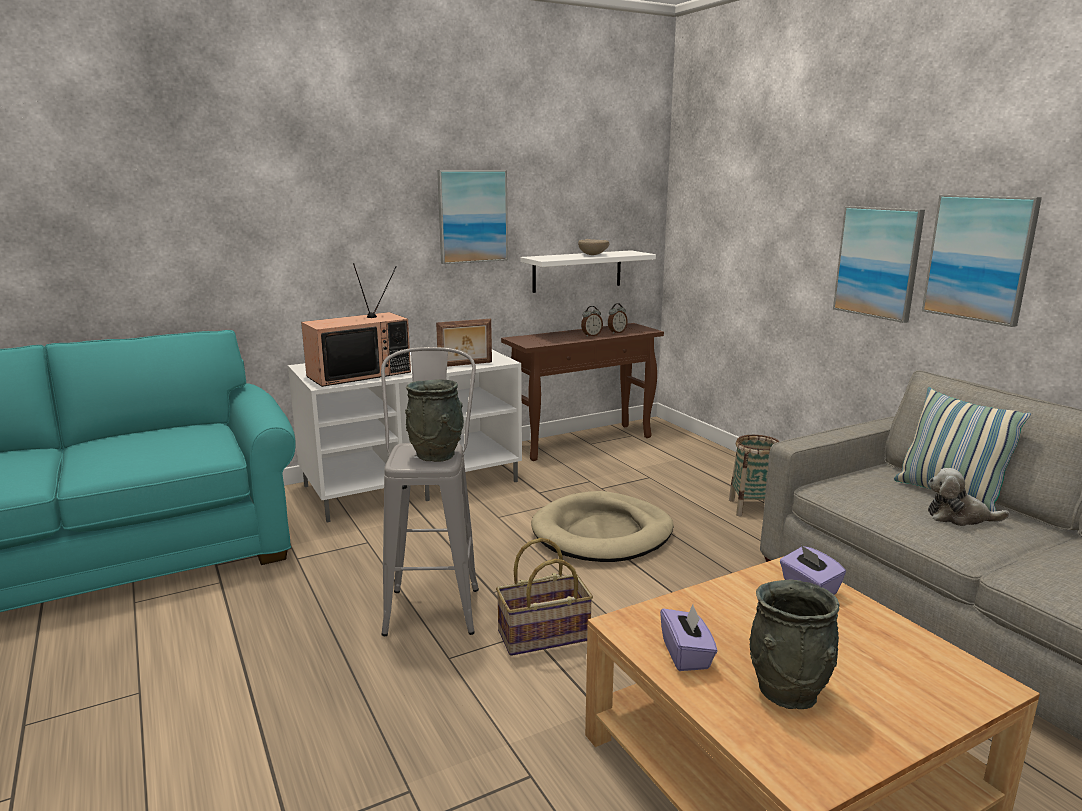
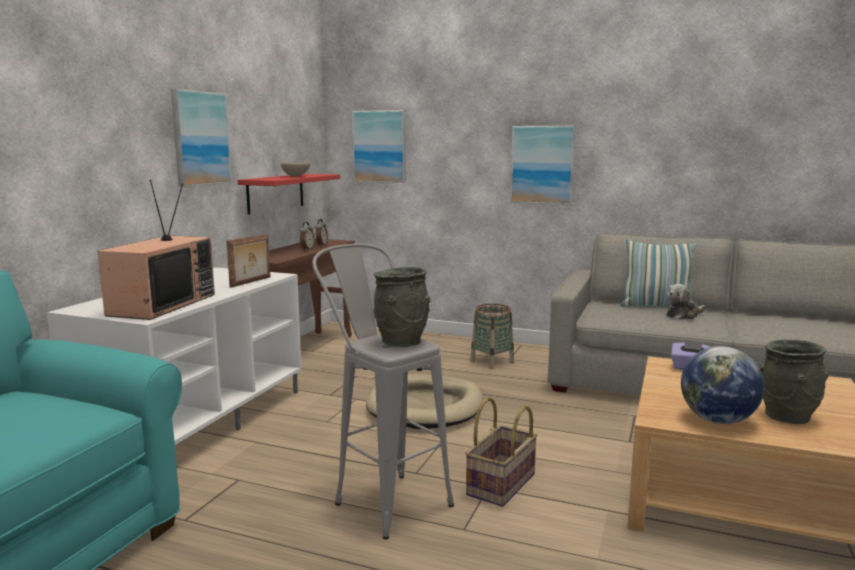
camera: 40 degrees left, 5 degrees down
white shelf [520,250,656,293] -> red shelf [237,174,340,215]
purple tissue box [660,604,717,671] -> globe [681,346,764,424]
picture [922,194,1042,327] -> picture moved to [352,110,406,183]

